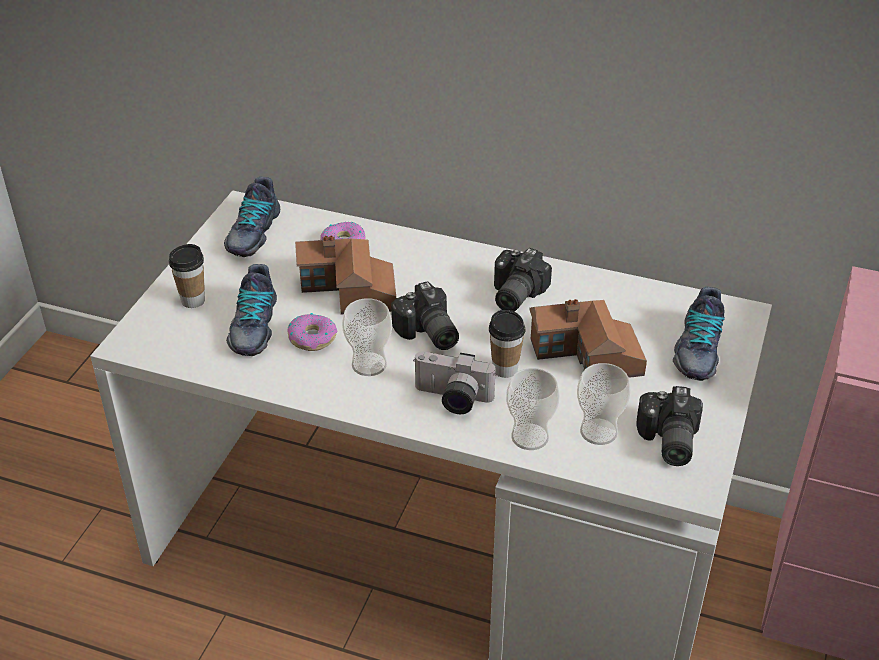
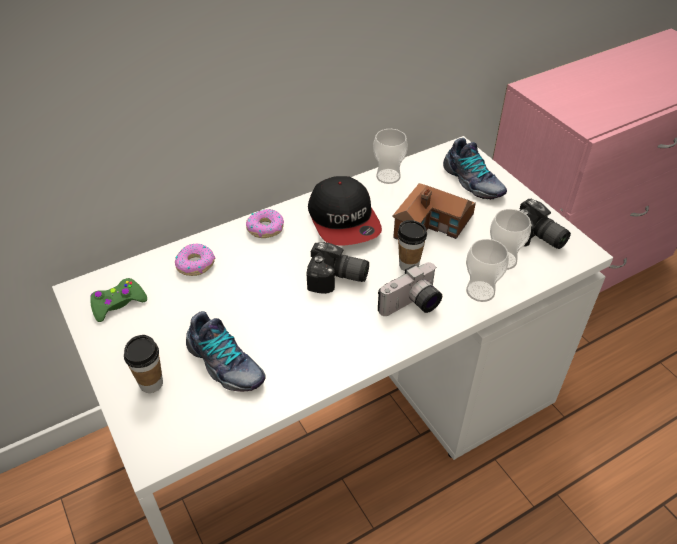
camera: 50 degrees left, 5 degrees up
shoe [224,177,280,257] -> green game controller [90,278,147,322]
donut [287,313,337,351] -> donut moved to [246,209,284,238]
toy house [295,236,396,315] -> none
cup [342,298,392,376] -> cup moved to [373,129,408,184]
camera [494,248,552,311] -> cap [308,176,382,246]

